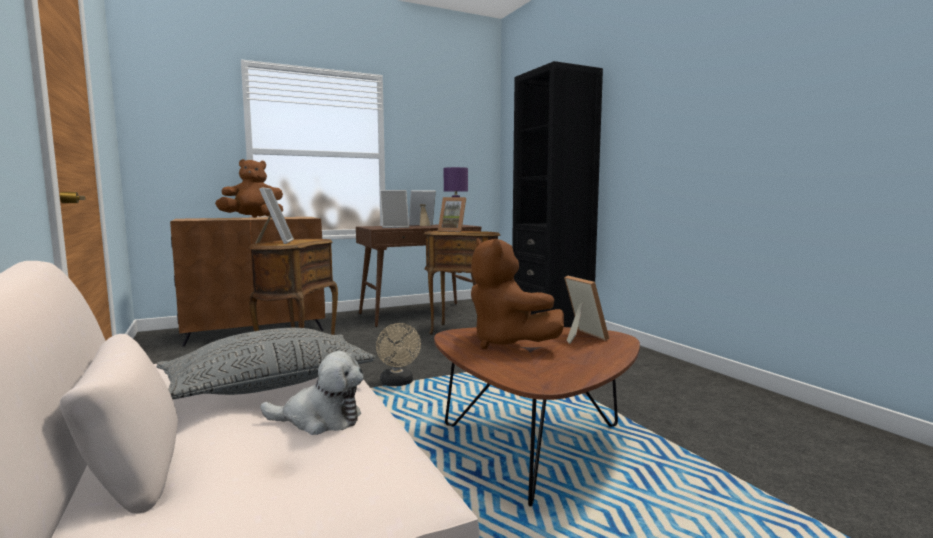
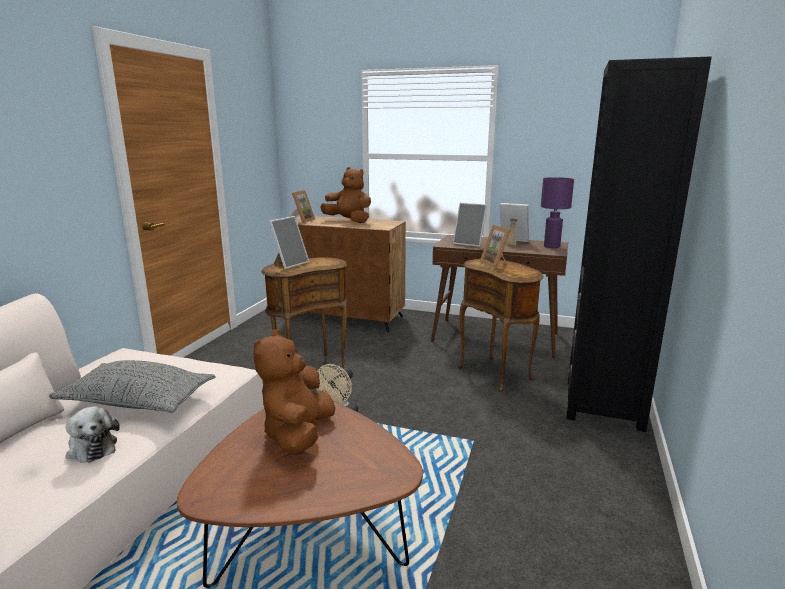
camera: 45 degrees right, 10 degrees up
picture frame [564,276,609,344] -> picture frame moved to [288,190,316,223]

